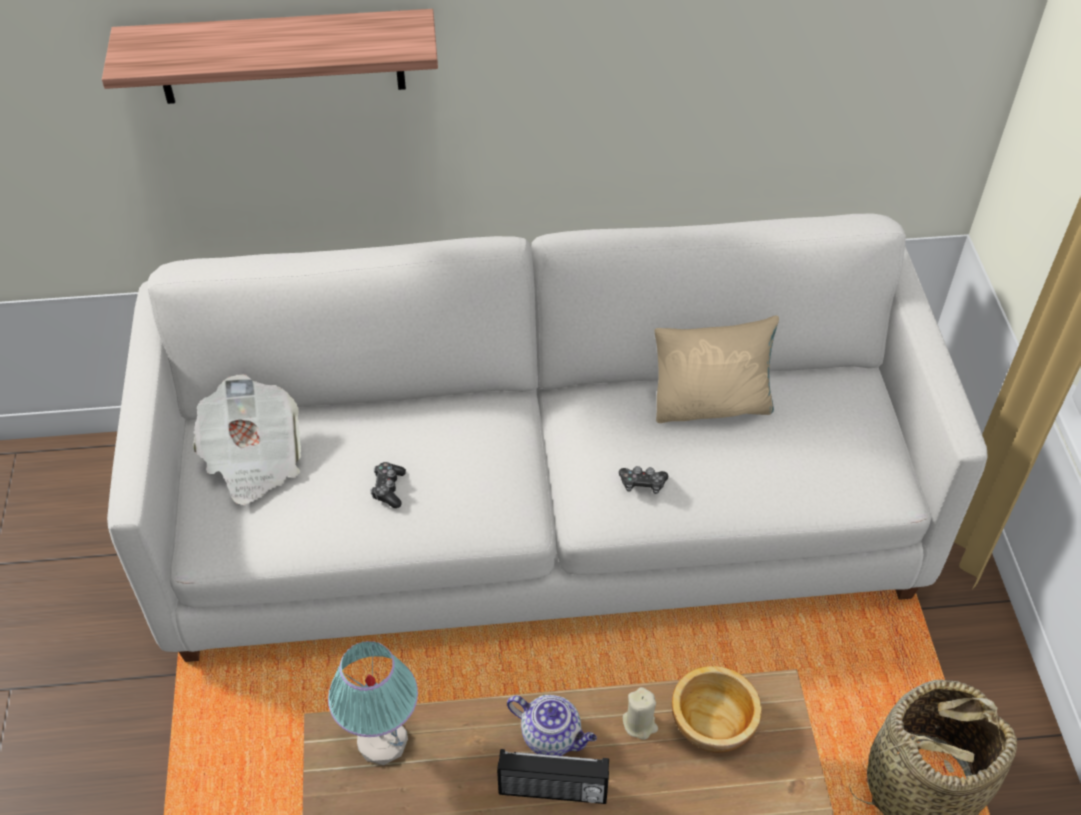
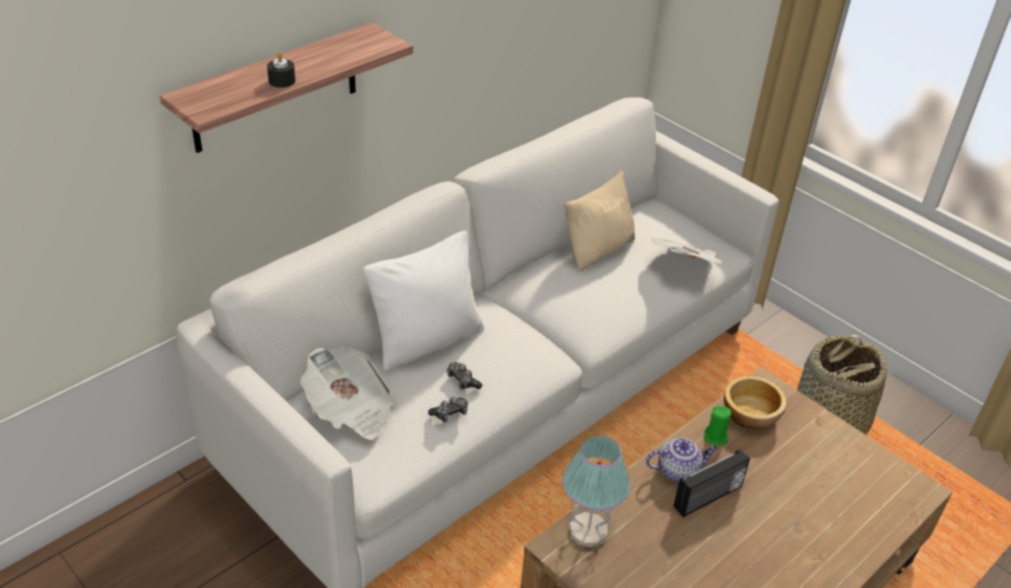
camera: 40 degrees left, 10 degrees down
game controller [619,466,668,494] -> game controller moved to [428,397,468,422]
beige candle [623,687,658,740] -> green candle [703,406,731,446]
none -> black candle [267,52,295,88]
none -> white pillow [363,231,484,371]
none -> newspaper [651,238,723,264]

